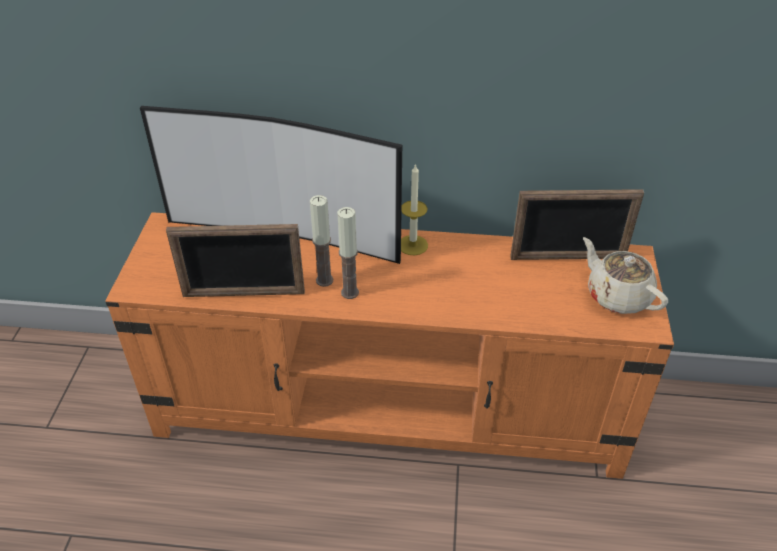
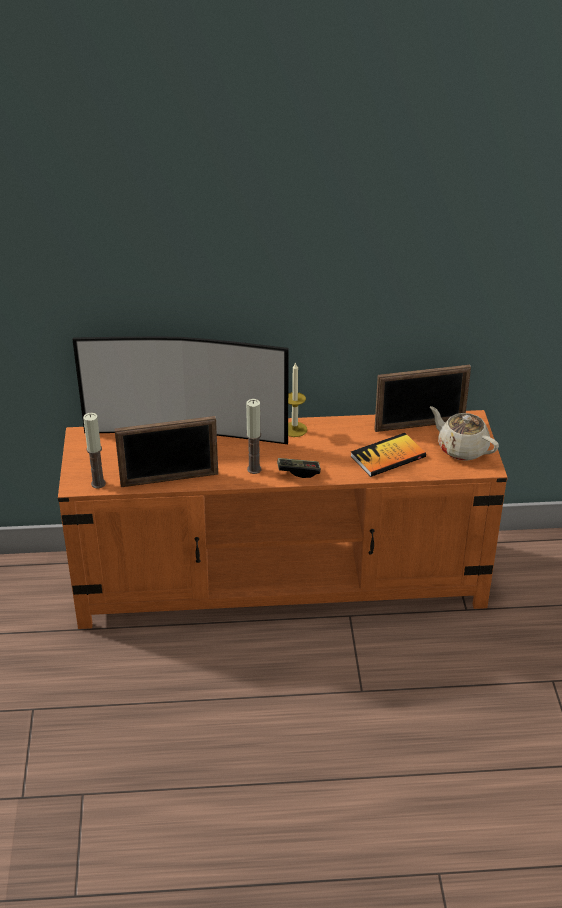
camera: 10 degrees left, 5 degrees down
candle [310,195,333,287] -> candle moved to [83,413,106,488]
none -> game controller [277,458,321,478]
none -> book [351,433,426,477]

